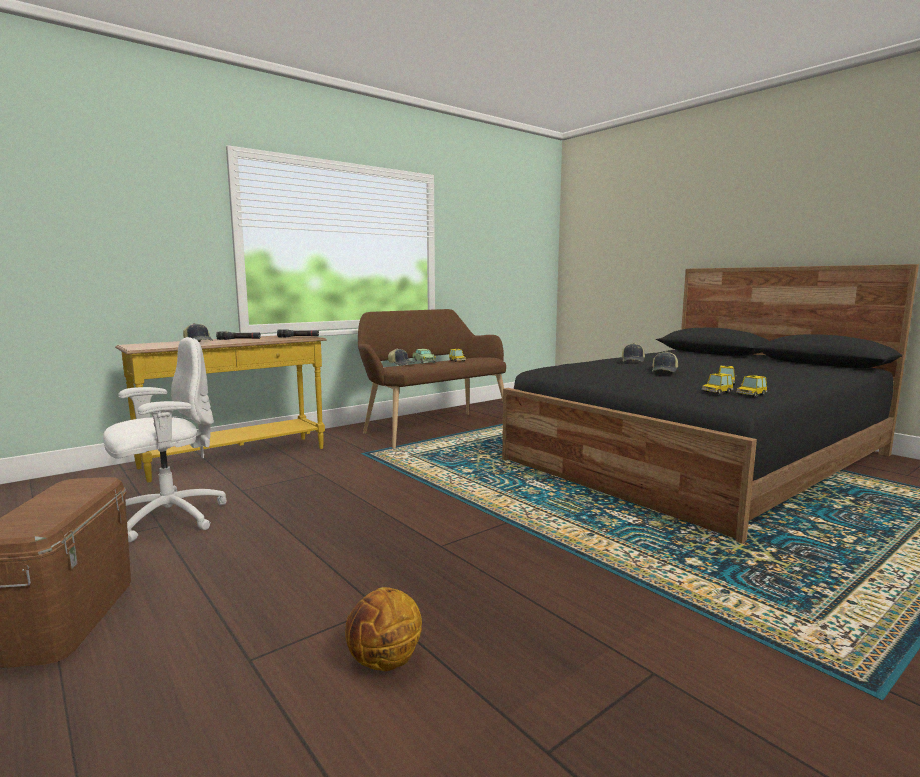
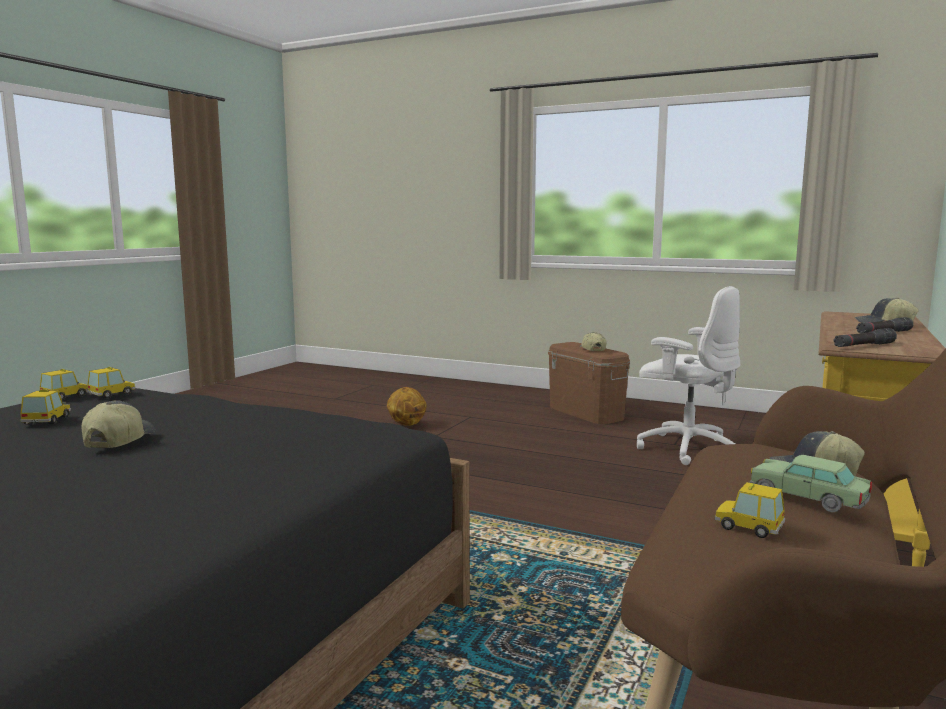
camera: 155 degrees right, 0 degrees up
white office chair [103,337,227,543] -> white office chair turned 75 degrees counterclockwise [637,286,740,465]
cap [622,343,645,362] -> cap moved to [579,332,606,351]

